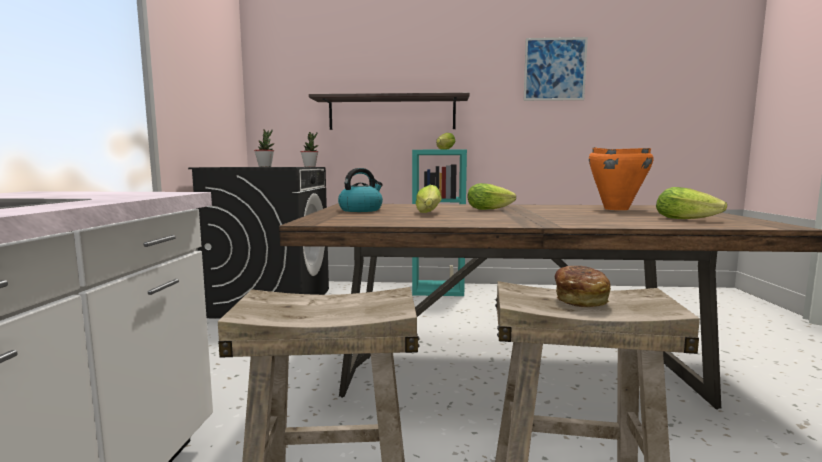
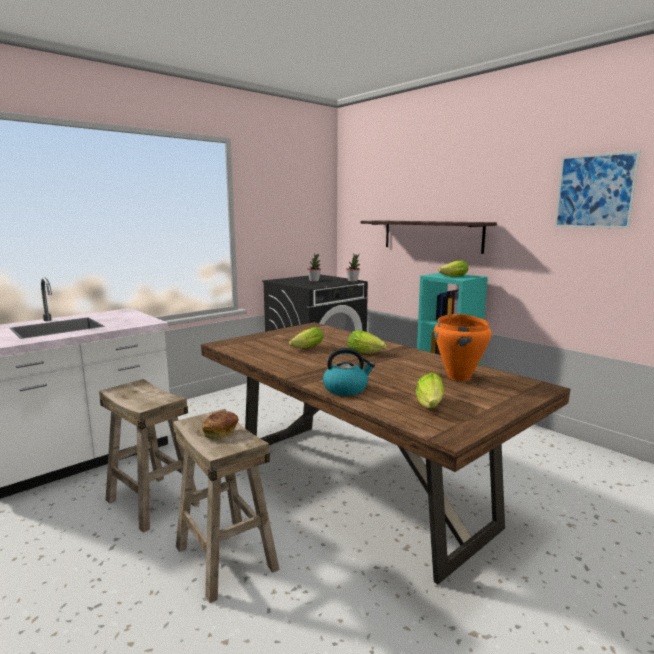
camera: 45 degrees right, 5 degrees up
kettle [338,168,383,212] -> kettle moved to [323,348,375,396]

